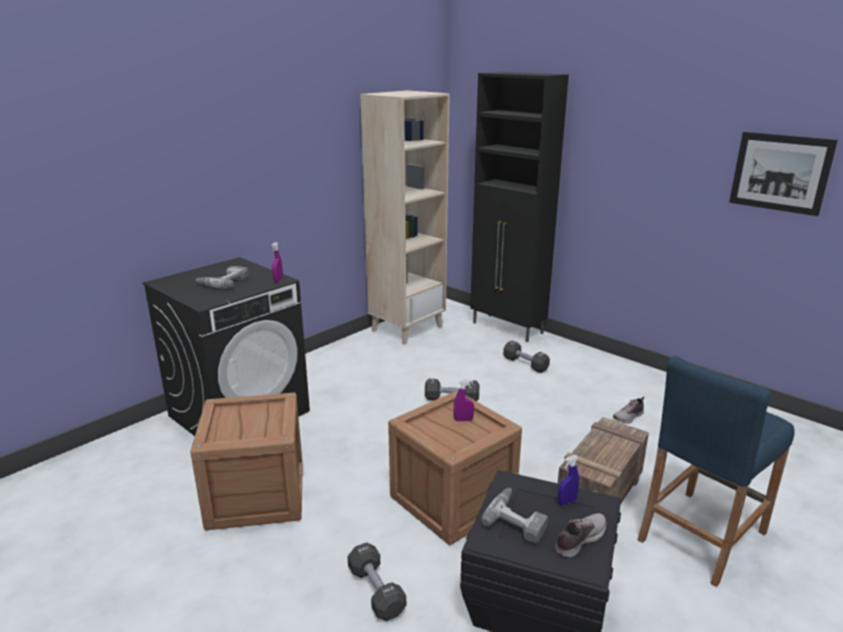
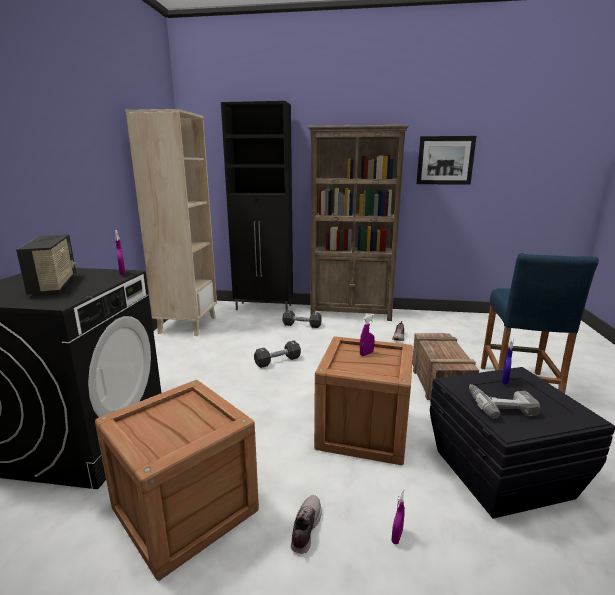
camera: 35 degrees left, 5 degrees down
power drill [195,266,249,289] -> radio [16,234,77,295]
black dumbbell [347,542,406,621] -> purple spray bottle [392,489,405,544]
shoe [555,513,606,558] -> shoe moved to [291,495,321,554]
none -> brown bookcase [308,125,409,321]

